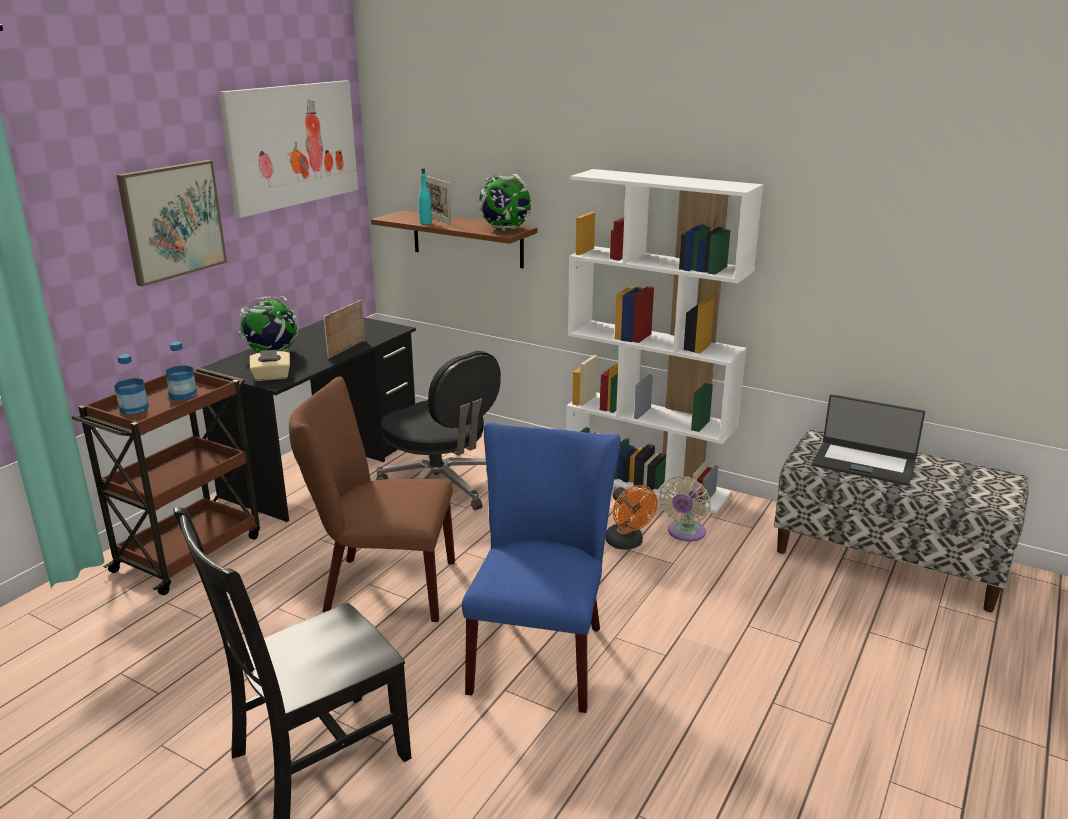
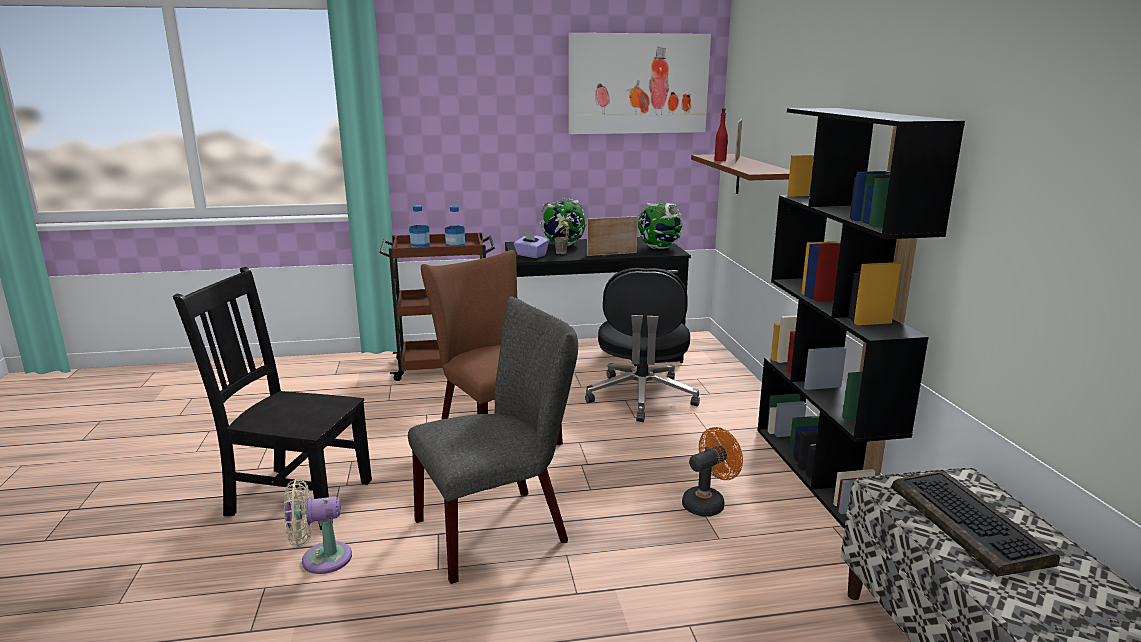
camera: 50 degrees right, 5 degrees down
picture [117,160,227,287] -> none
beige tissue box [250,350,290,381] -> purple tissue box [514,231,549,258]
turquoise bottle [418,168,432,224] -> red bottle [714,108,728,161]
blue chair [462,423,621,713] -> grey chair [408,296,578,584]
globe [479,173,532,231] -> globe moved to [637,202,683,249]
white bookcase [566,169,763,514] -> black bookcase [757,108,965,528]
orange fan [605,485,658,550] -> orange fan turned 150 degrees counterclockwise [682,427,743,517]
beige fan [659,476,711,541] -> beige fan moved to [284,479,352,574]
laptop [812,394,925,486] -> keyboard [891,471,1060,577]
none -> potted plant [554,212,572,254]

